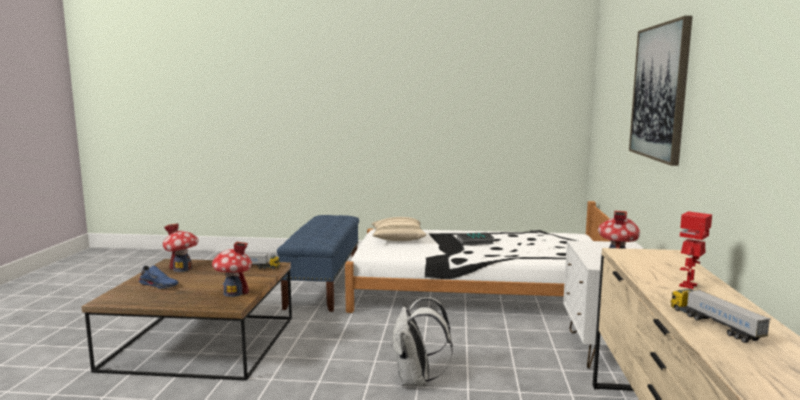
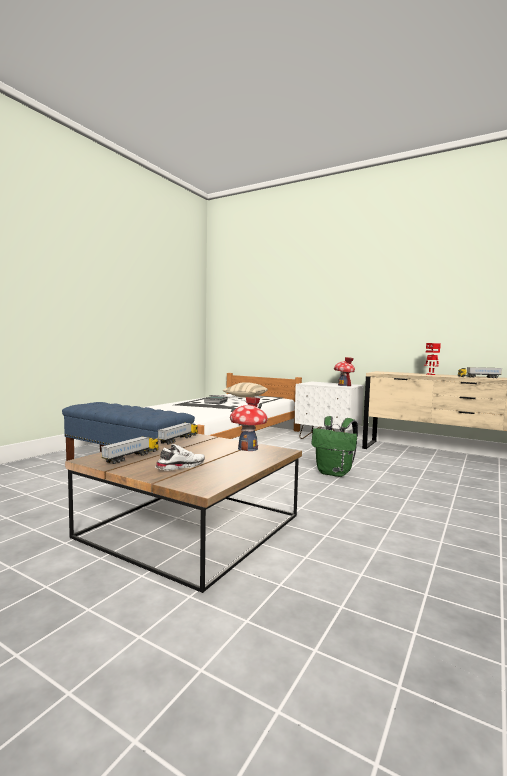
camera: 65 degrees left, 5 degrees down
blue shoe [139,265,178,289] -> white shoe [155,444,205,471]
toy house [163,223,198,272] -> toy truck [101,436,159,464]
beige pillow [371,217,426,241] -> beige pillow moved to [223,382,268,398]
white backpack [391,297,453,386] -> green backpack [312,416,358,477]
picture [629,16,693,166] -> none

